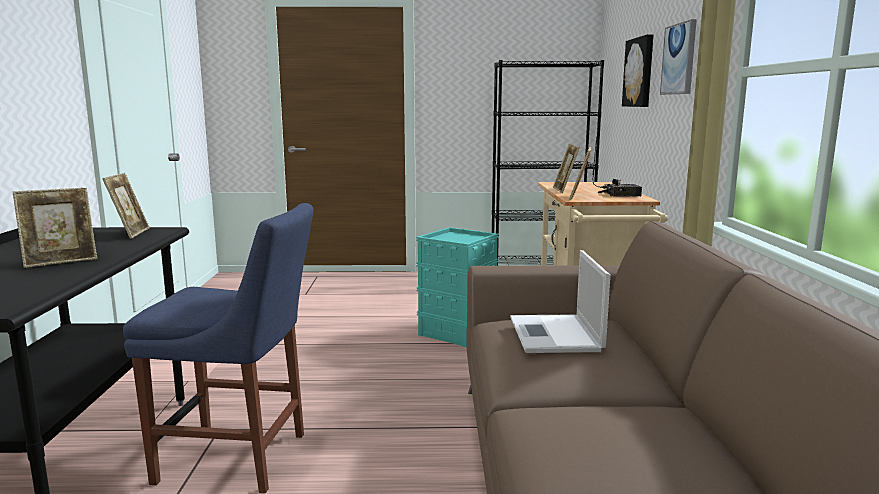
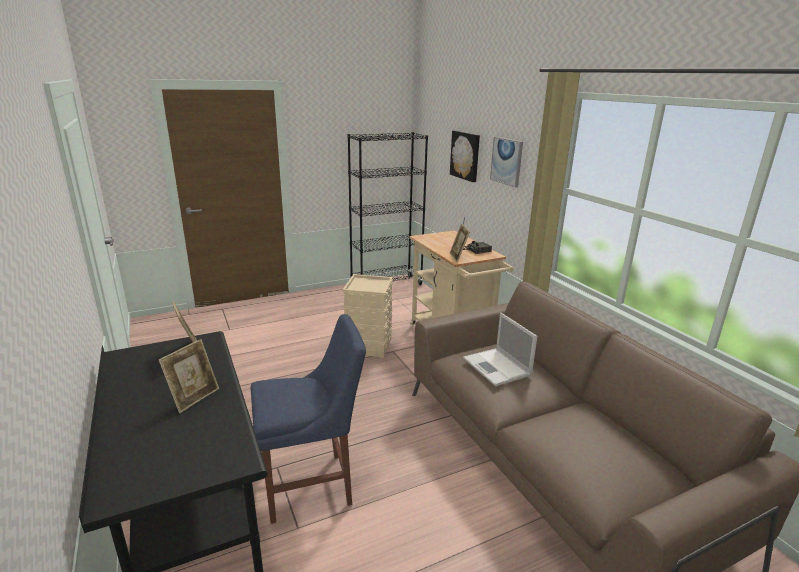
camera: 25 degrees left, 10 degrees up
turquoise storage box [416,227,499,347] -> beige storage box [343,274,393,358]
picture frame [553,144,580,193] -> none

